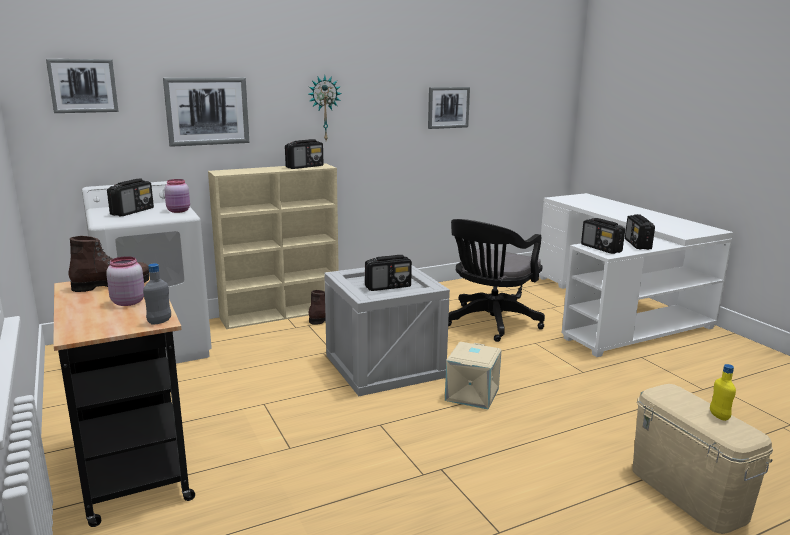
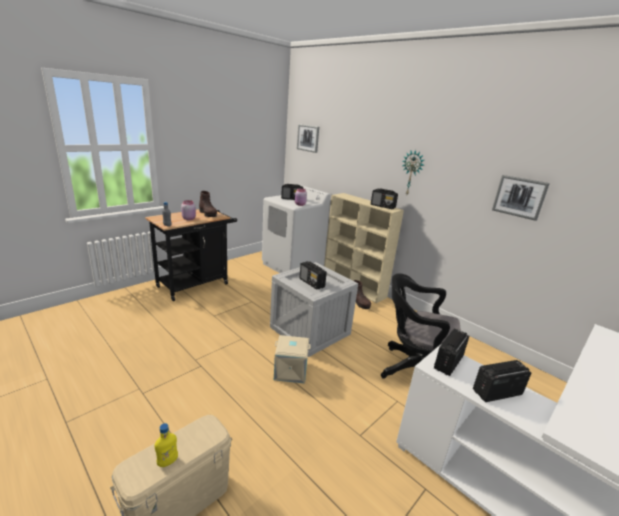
camera: 70 degrees right, 5 degrees up
picture [163,77,249,147] -> none

